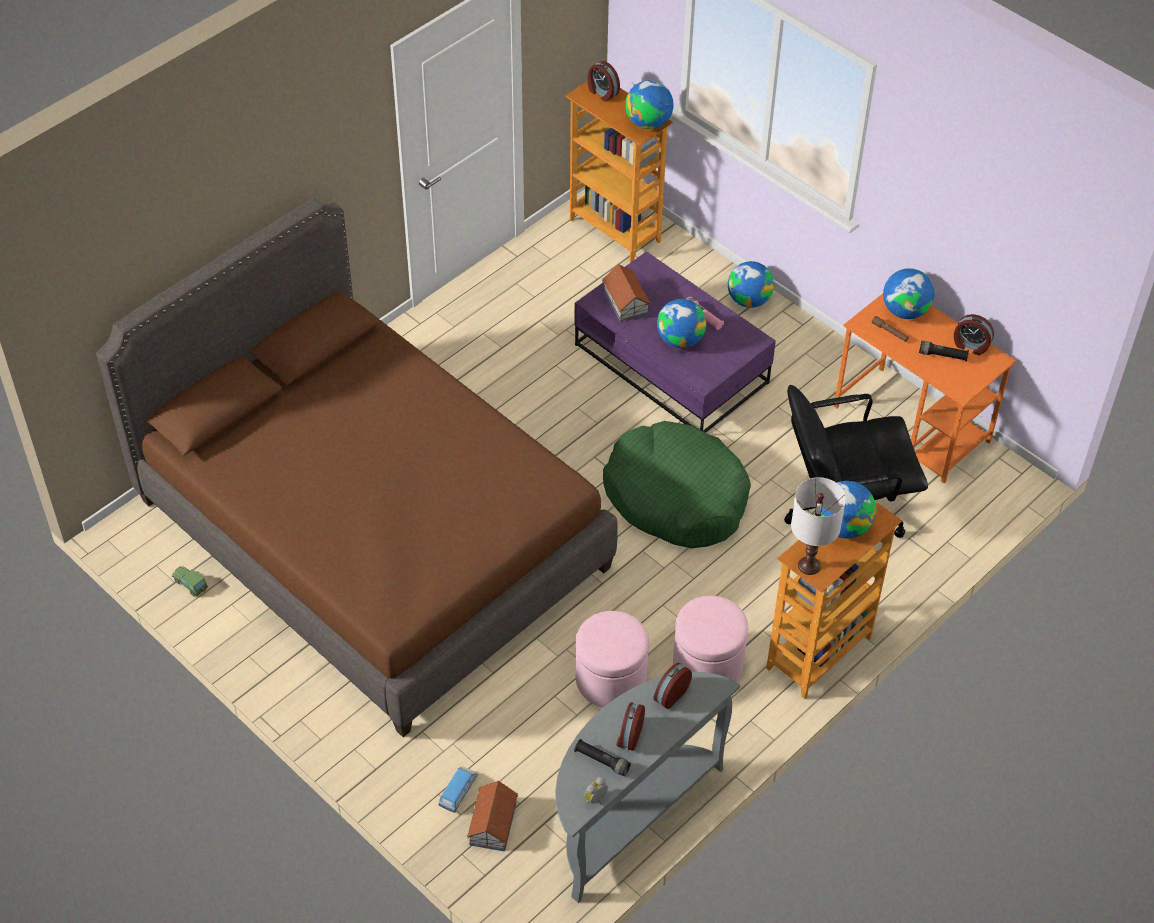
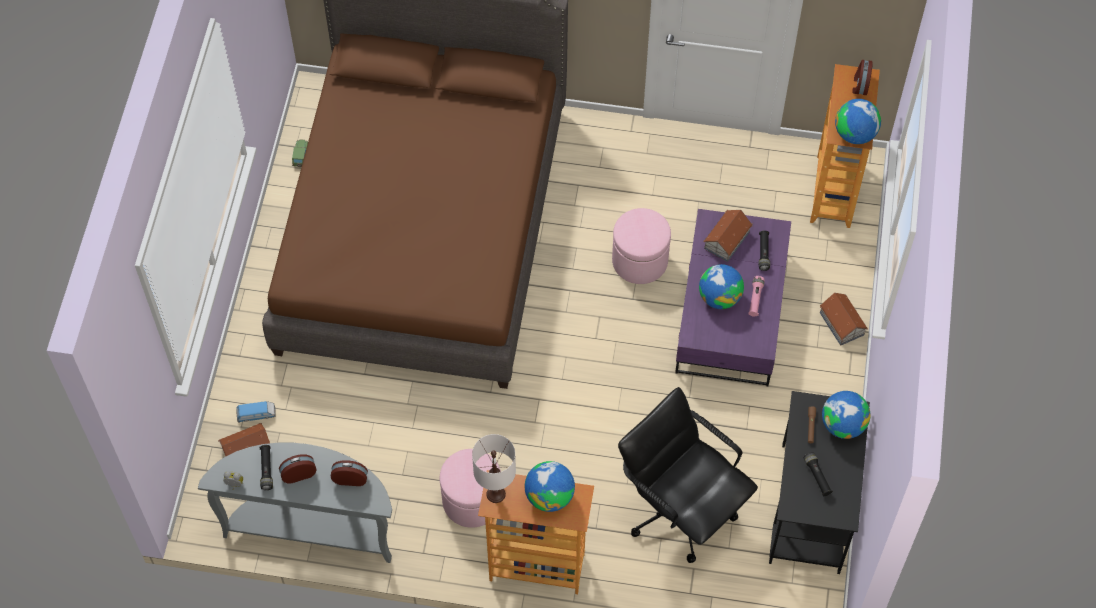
camera: 55 degrees right, 10 degrees up
pink ottoman [576,611,649,707] -> pink ottoman moved to [612,208,671,284]
green dog bed [603,421,751,548] -> none
globe [728,261,774,308] -> toy house [820,293,868,346]
orange desk [834,293,1016,483] -> black desk [769,391,870,574]
alarm clock [954,314,994,355] -> none
none -> black flashlight [759,230,770,271]

